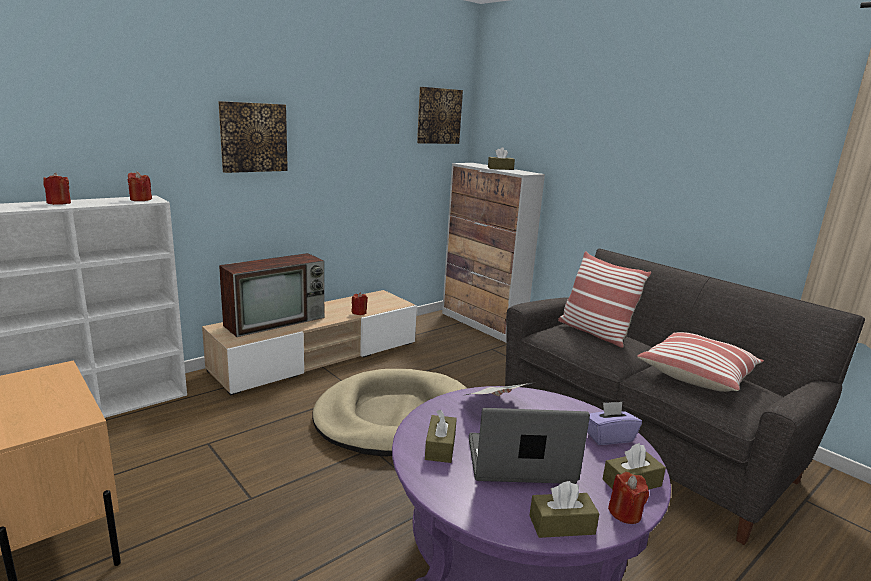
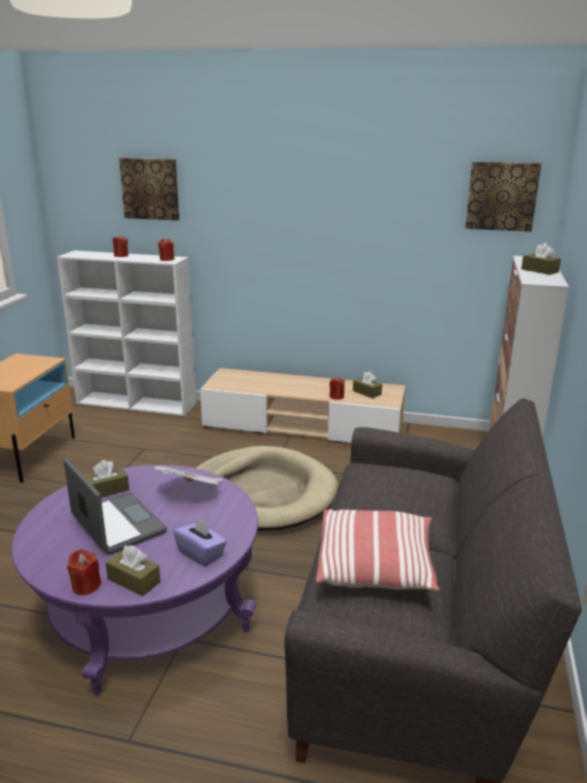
camera: 55 degrees right, 5 degrees up
picture [218,101,288,173] -> picture moved to [119,158,179,221]
television [219,253,324,337] -> none
brown tissue box [529,481,599,538] -> brown tissue box moved to [353,371,382,399]
pillow [558,251,651,348] -> none

